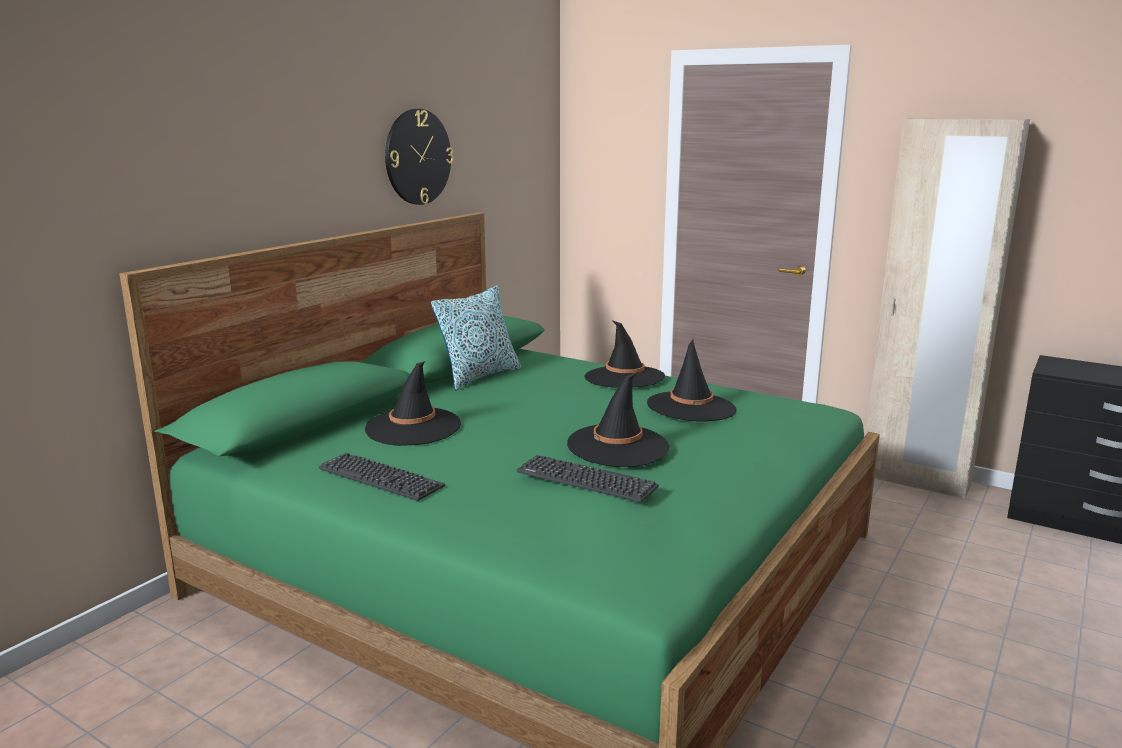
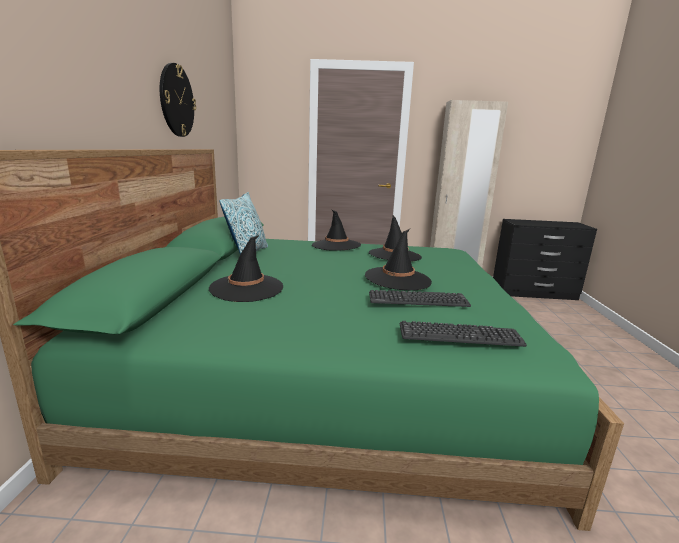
camera: 30 degrees left, 0 degrees up
keyboard [319,453,445,501] -> keyboard moved to [399,321,527,347]

